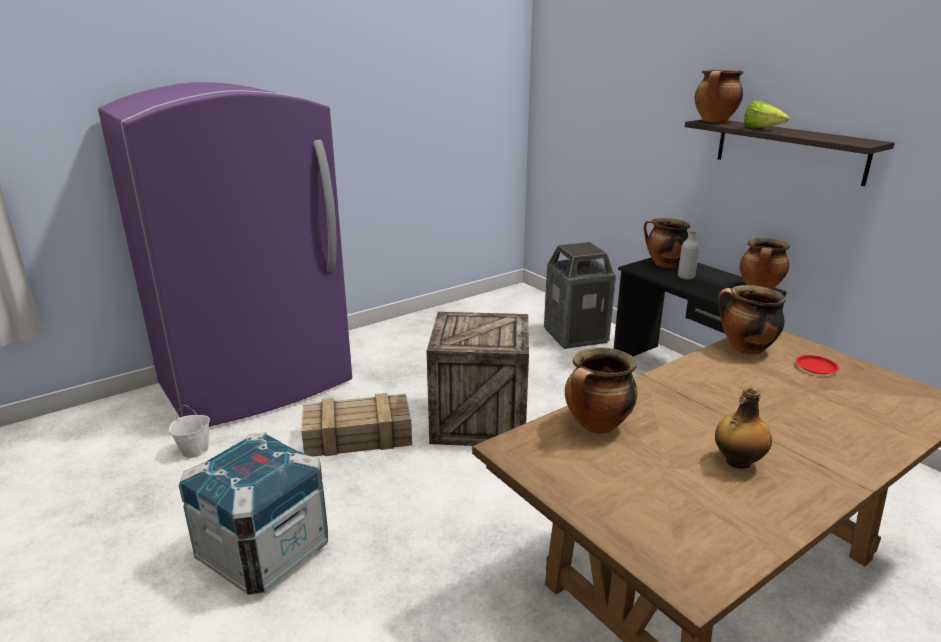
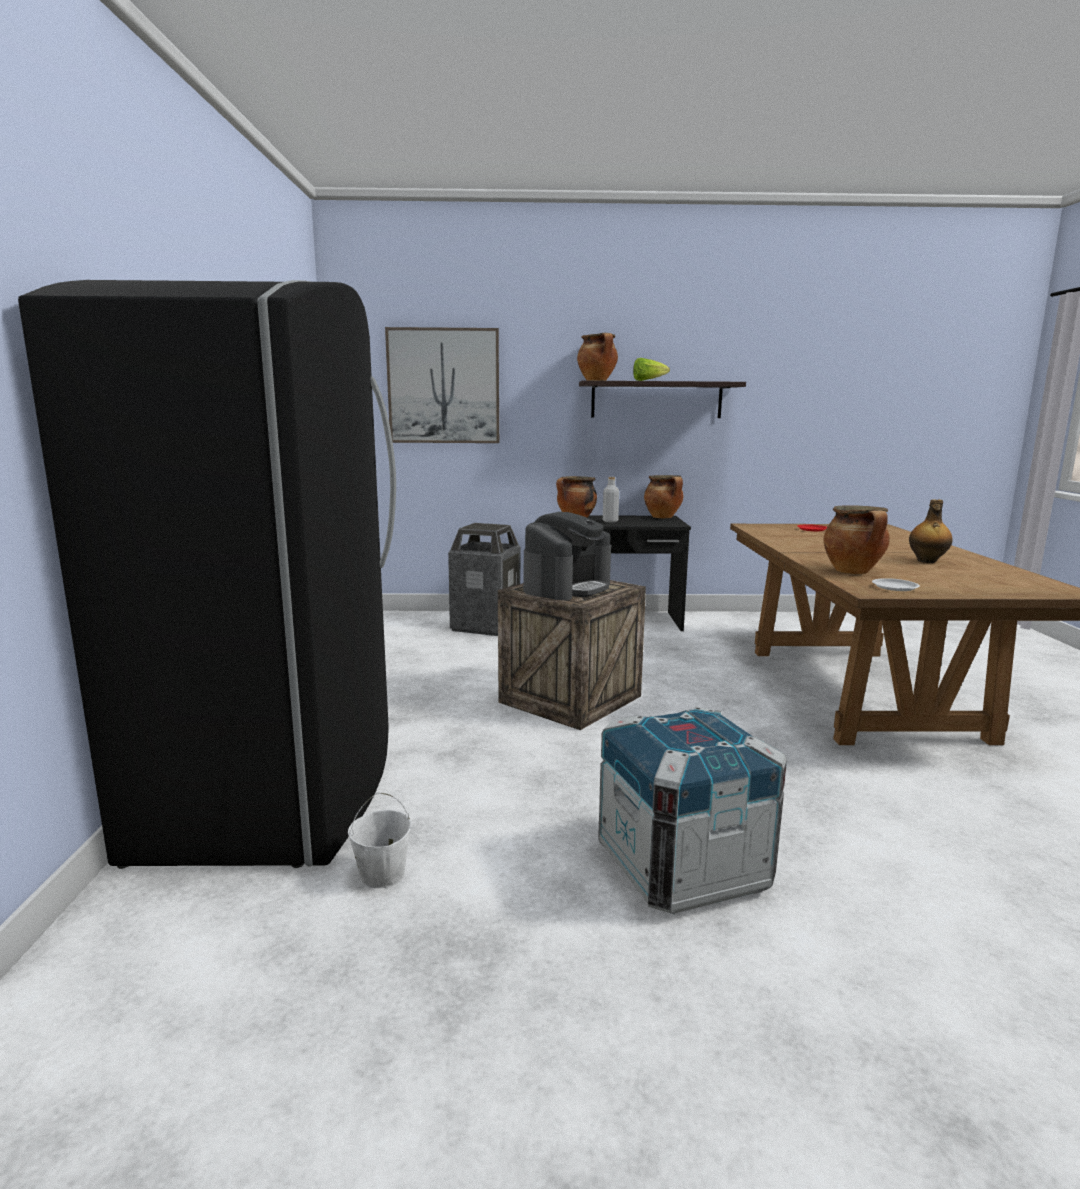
camera: 55 degrees left, 10 degrees down
purple fridge [98,82,352,427] -> black fridge [18,280,396,869]
crate [301,393,412,456] -> none
cooking pot [718,285,786,355] -> none
none -> picture [385,327,499,443]
none -> coffee machine [523,512,611,600]
none -> white plate [872,578,920,591]

